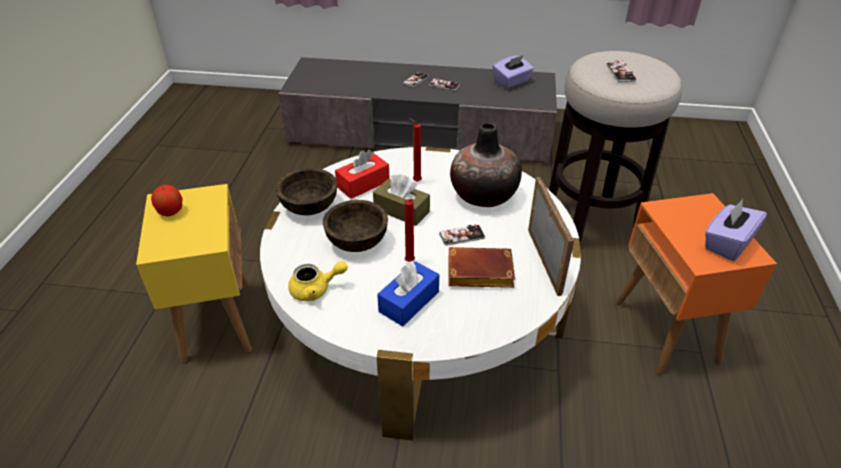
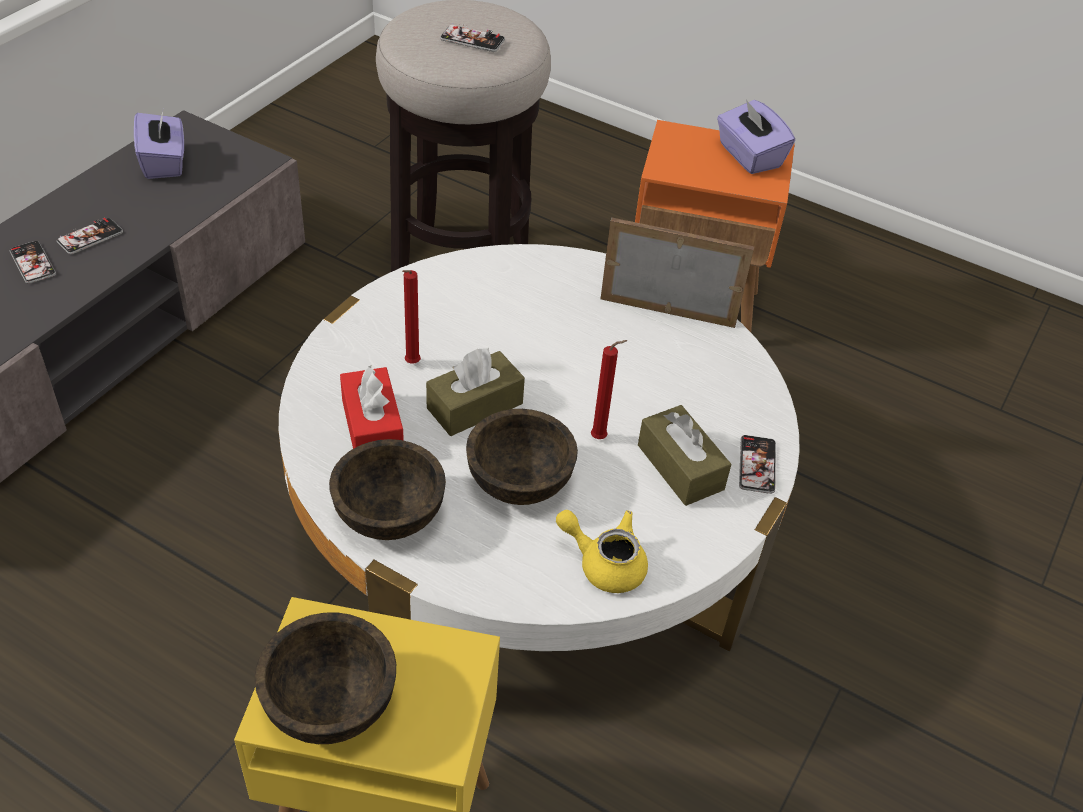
camera: 70 degrees left, 5 degrees up
apple [151,185,182,216] -> brown bowl [255,612,396,744]
yellow teapot [288,261,348,301] -> yellow teapot turned 75 degrees counterclockwise [556,510,648,593]
blue tissue box [377,261,439,326] -> brown tissue box [638,405,731,506]
phone [439,224,485,246] -> phone moved to [739,435,776,494]
brown book [449,247,515,288] -> none
vase [450,123,522,207] -> none

